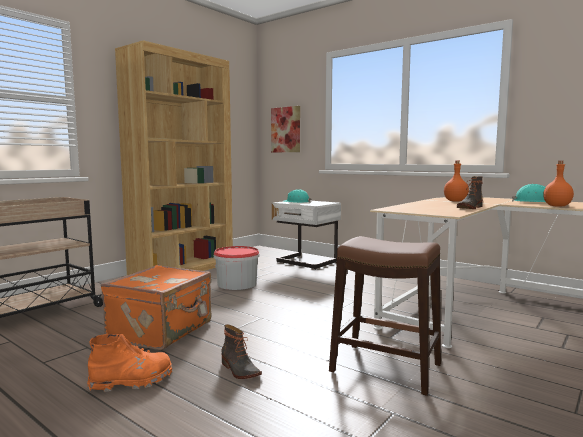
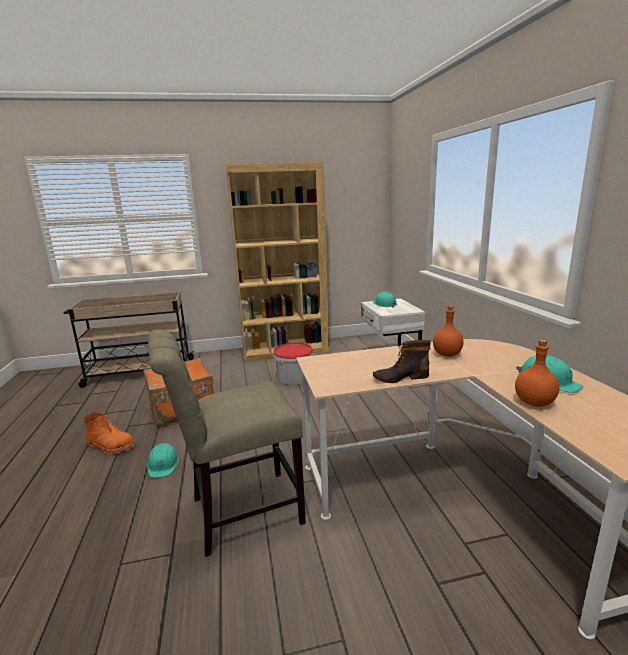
camera: 40 degrees right, 10 degrees up
boot [221,324,262,379] -> turquoise hard hat [147,443,179,478]
picture [271,106,300,152] -> none
brown stool [329,236,441,396] -> beige chair [148,330,306,557]

